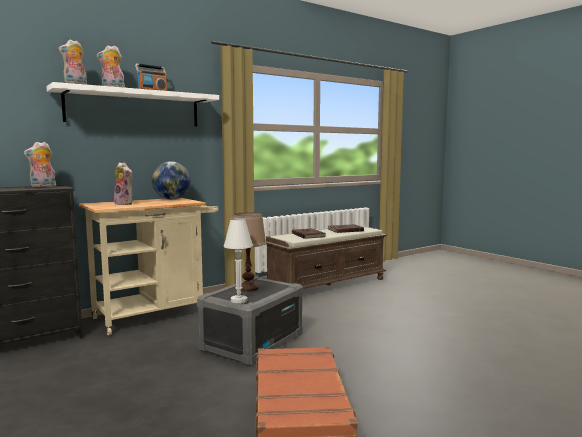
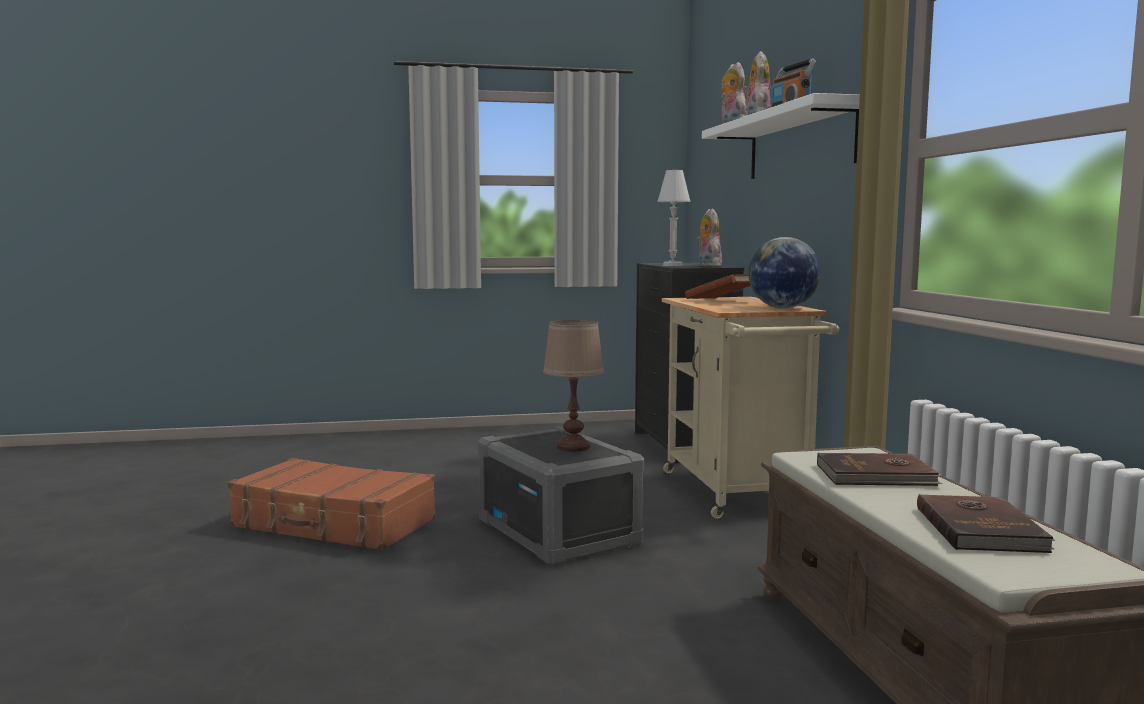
camera: 115 degrees right, 0 degrees up
plush toy [114,162,133,205] -> brown book [685,274,751,299]
white table lamp [224,218,253,303] -> white table lamp moved to [657,170,691,266]

